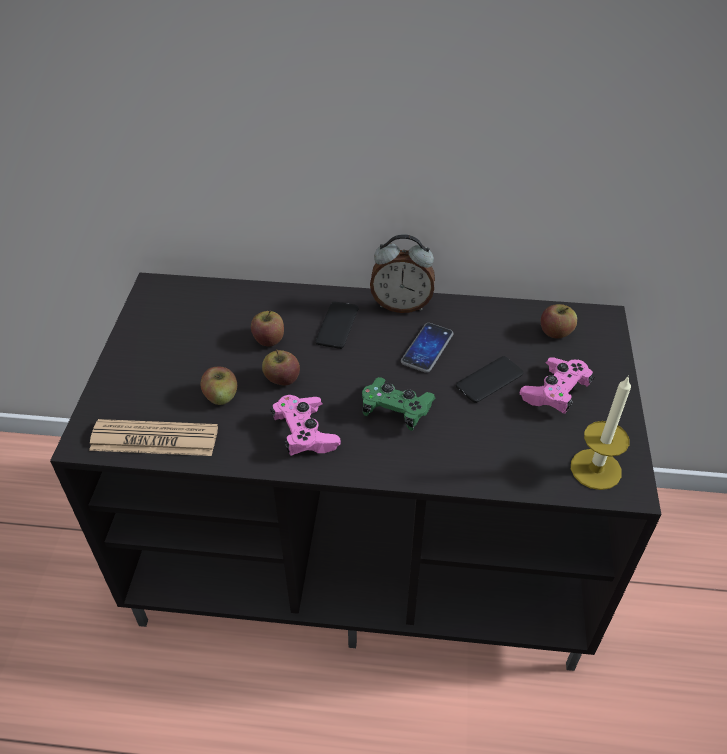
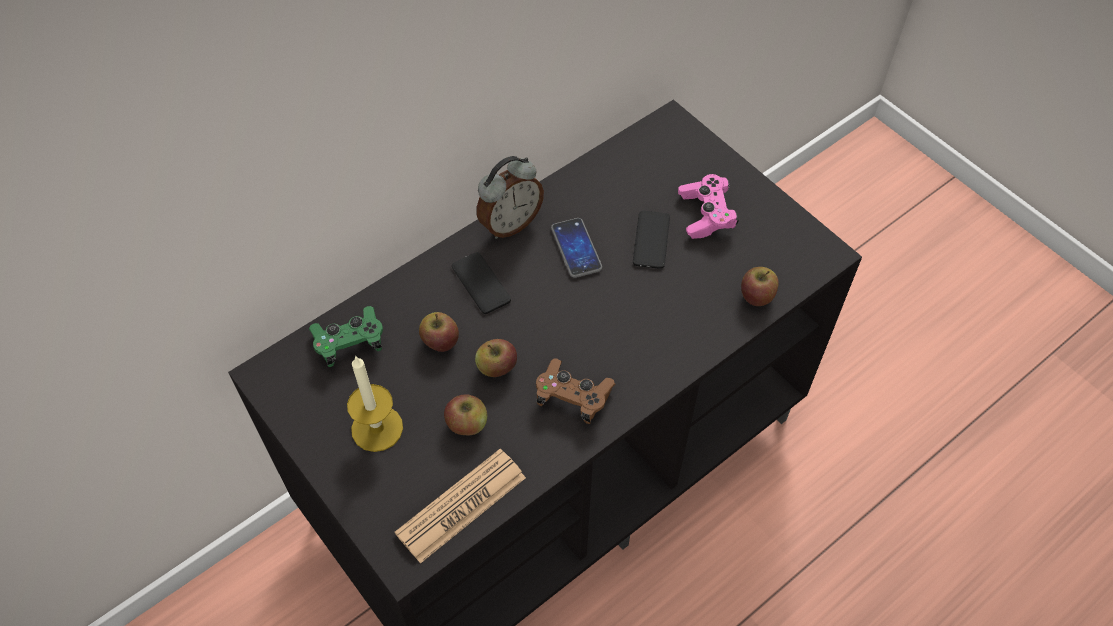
camera: 45 degrees left, 10 degrees up
pink game controller [270,395,341,456] -> brown game controller [536,358,616,424]
green game controller [362,377,436,431] -> green game controller moved to [309,306,383,367]
apple [541,304,577,338] -> apple moved to [741,267,779,306]
candle [571,375,631,490] -> candle moved to [347,356,403,452]

